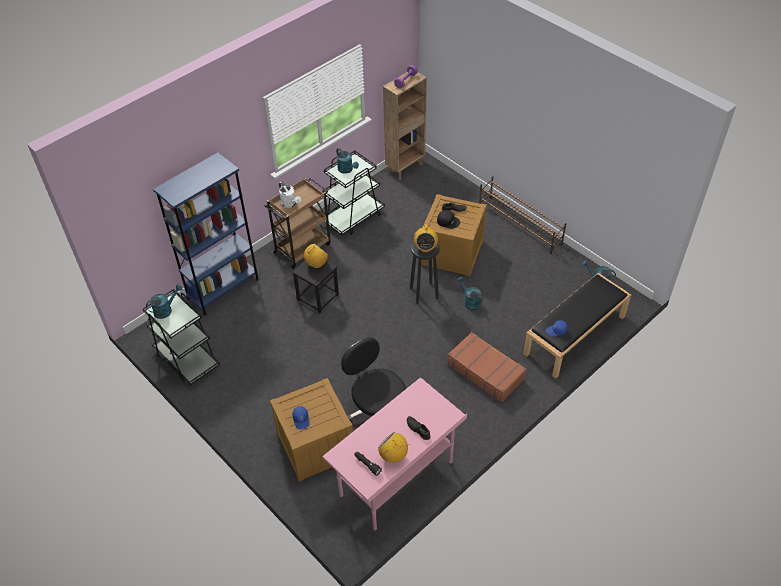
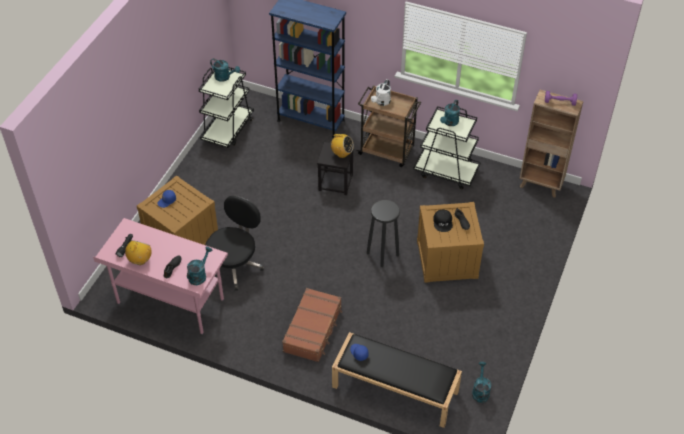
camera: 65 degrees right, 0 degrees up
radio [414,224,438,253] -> none
turquoise watering can [457,277,482,310] -> turquoise watering can moved to [187,247,212,285]
brown shoe rack [479,176,566,254] -> none

